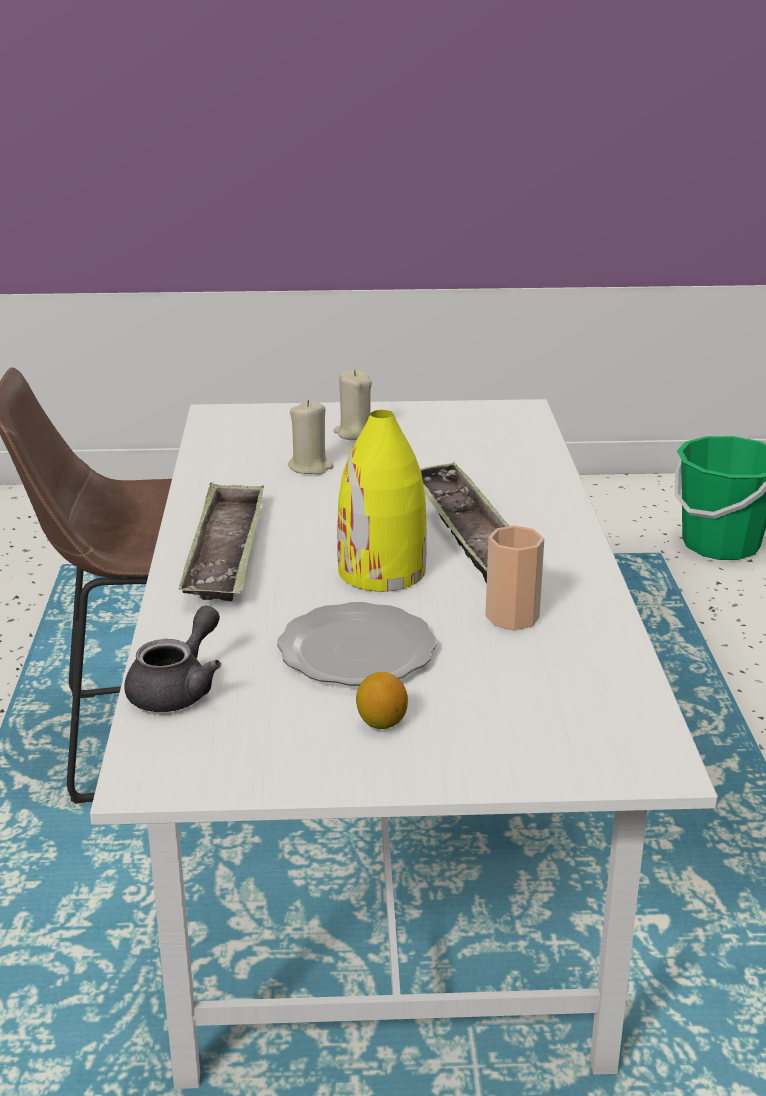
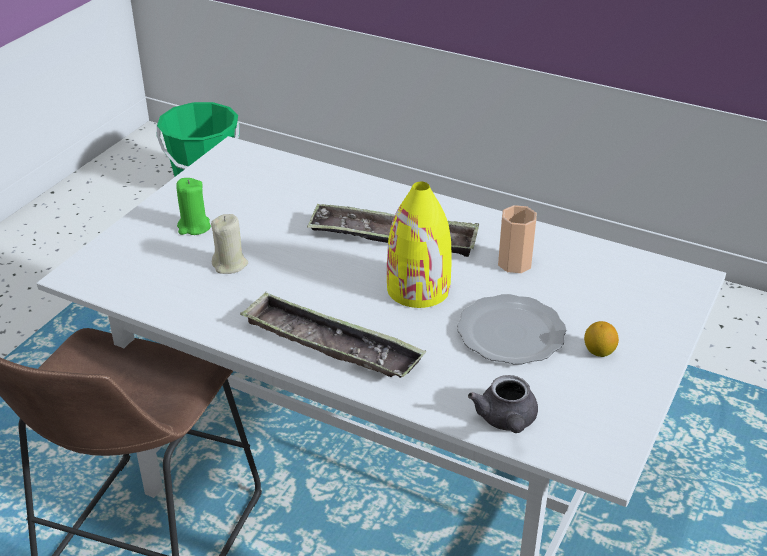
camera: 60 degrees left, 10 degrees up
grey teapot [124,606,221,712] -> grey teapot turned 150 degrees counterclockwise [468,375,538,433]
beige candle [334,369,372,440] -> green candle [176,178,211,235]

